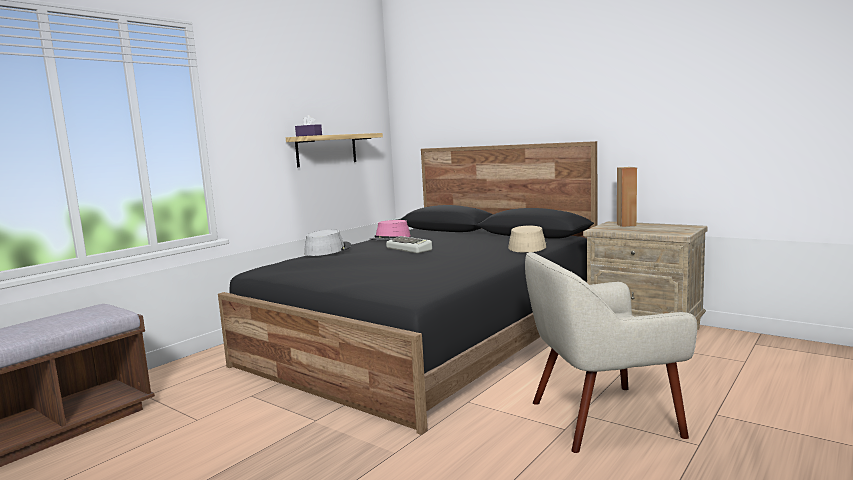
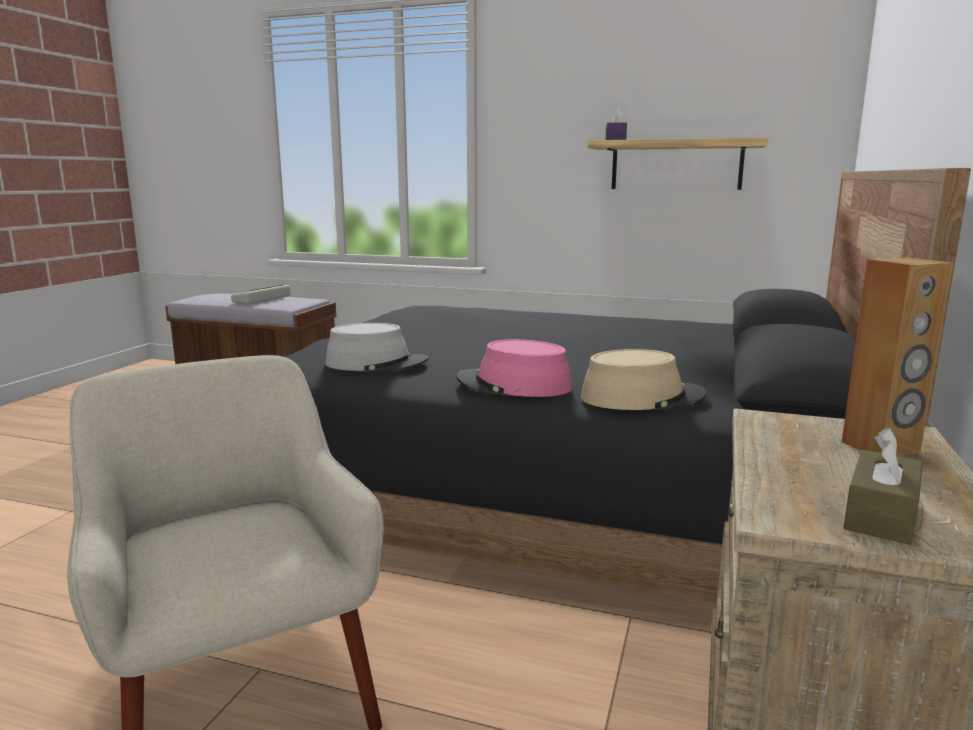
camera: 70 degrees right, 5 degrees up
grey hat [304,230,351,256] -> grey hat moved to [325,323,429,373]
pink hat [370,220,410,241] -> pink hat moved to [456,339,573,397]
keyboard [386,236,432,253] -> keyboard moved to [231,285,290,304]
none -> brown tissue box [844,427,923,545]

